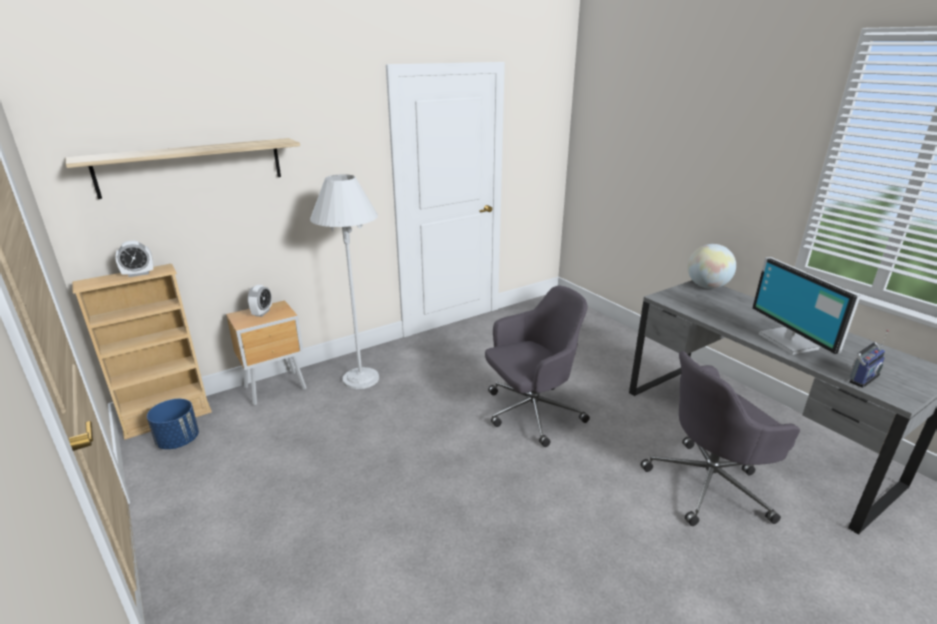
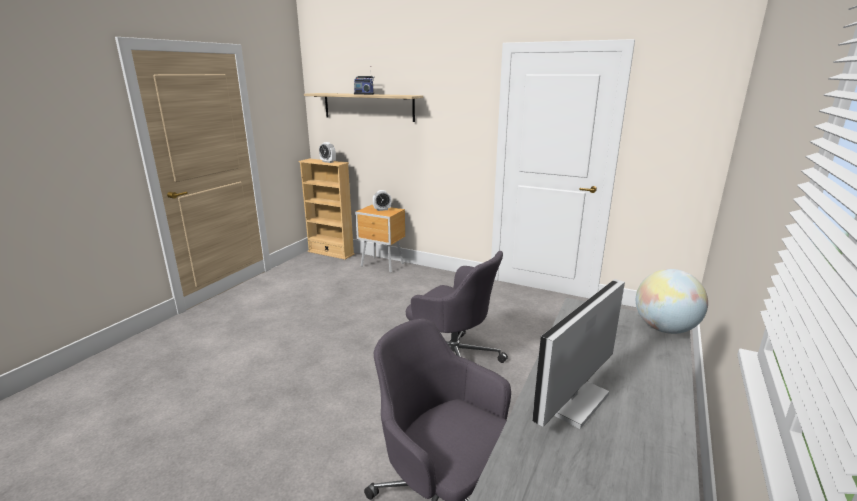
camera: 60 degrees right, 5 degrees down
blue planter [147,399,199,449] -> none
white floor lamp [310,174,379,389] -> none
radio [848,330,889,388] -> radio moved to [354,66,375,95]

